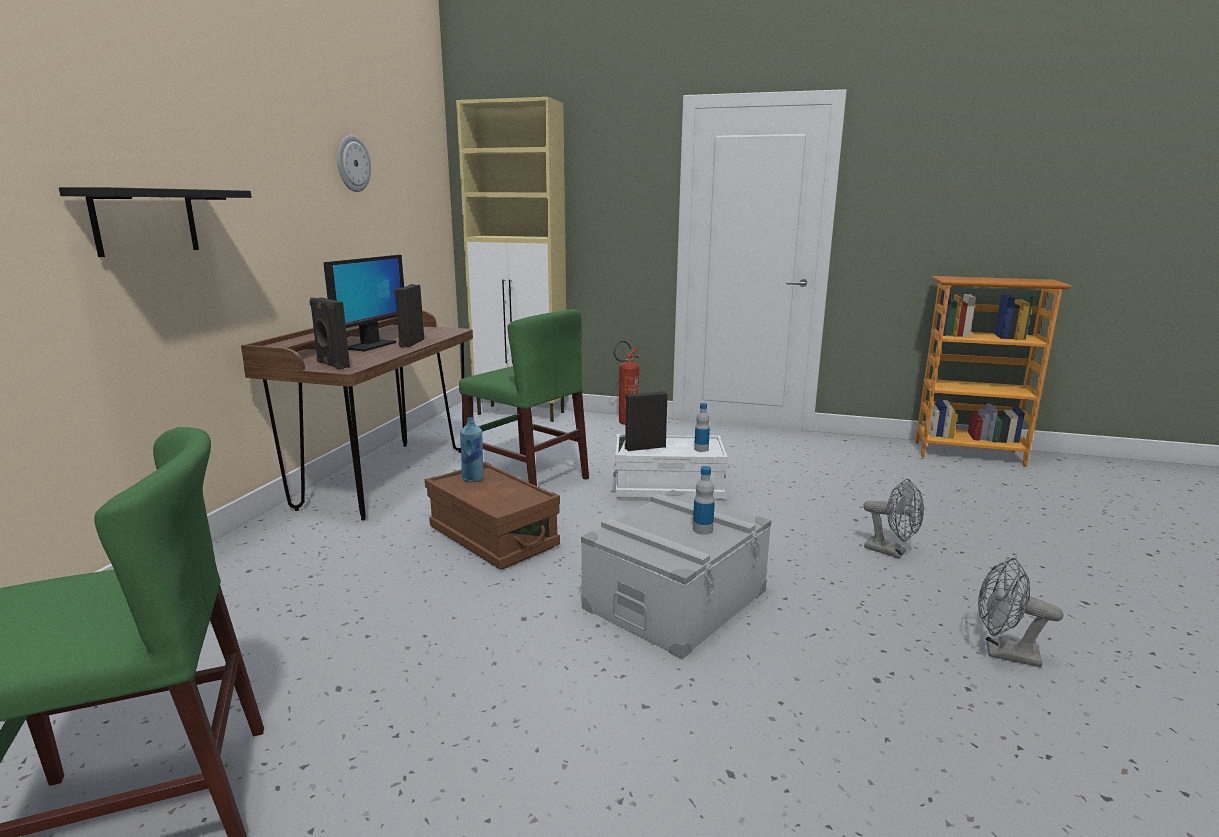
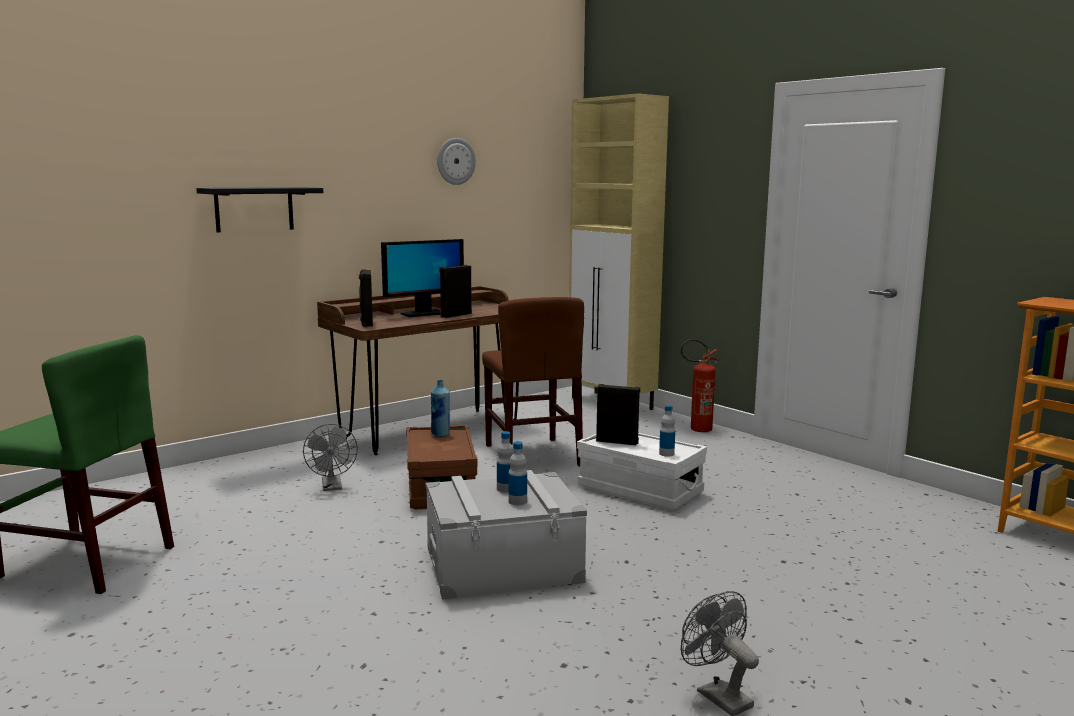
camera: 35 degrees right, 5 degrees down
green chair [459,309,589,486] -> brown chair [482,297,584,467]
grey fan [864,479,924,559] -> grey fan moved to [303,424,358,491]
none -> bottle [497,431,514,493]

